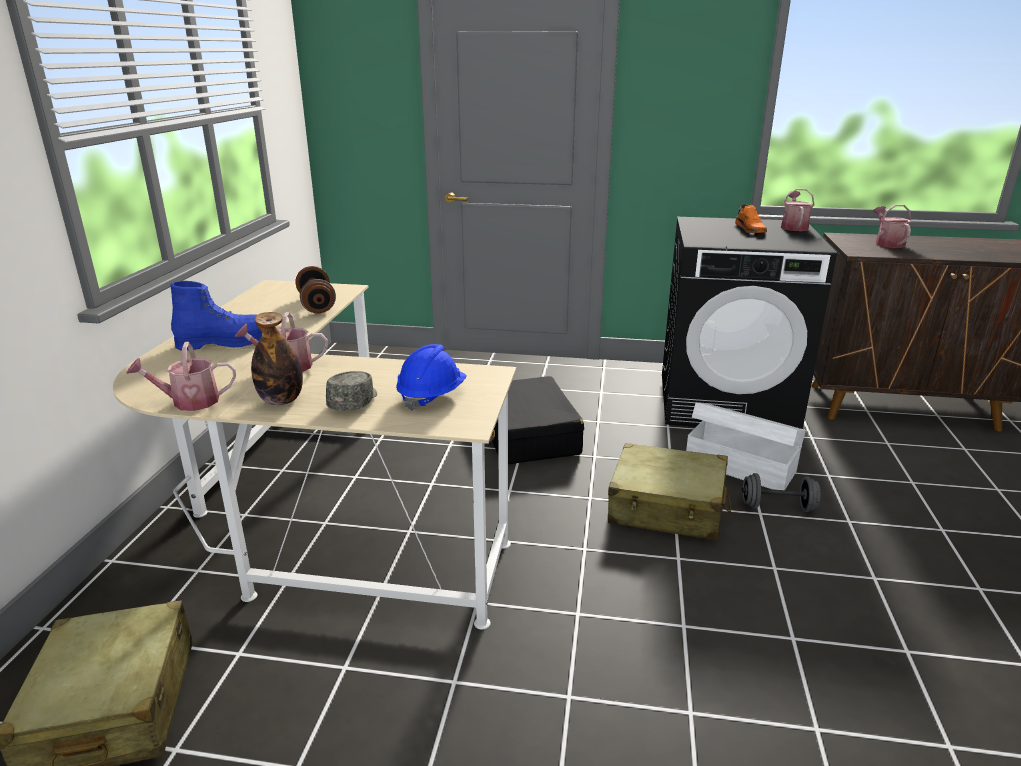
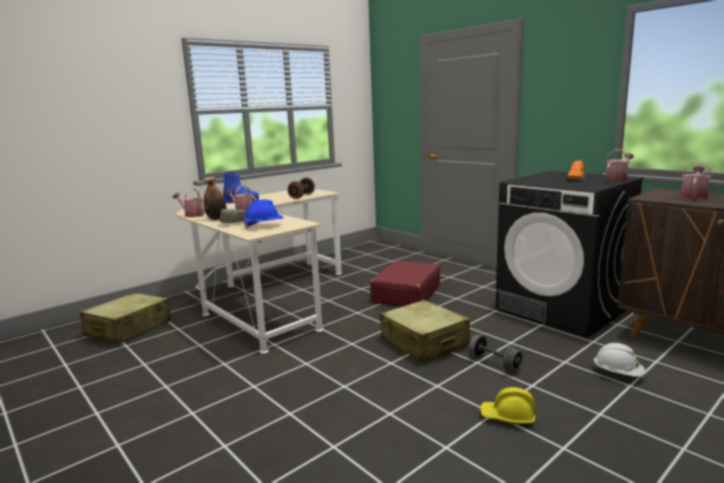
camera: 40 degrees right, 10 degrees down
black suitcase [489,376,584,464] -> red suitcase [370,261,440,307]
white storage box [686,403,806,490] -> none
none -> yellow hard hat [480,387,535,427]
none -> white hard hat [593,343,645,377]

